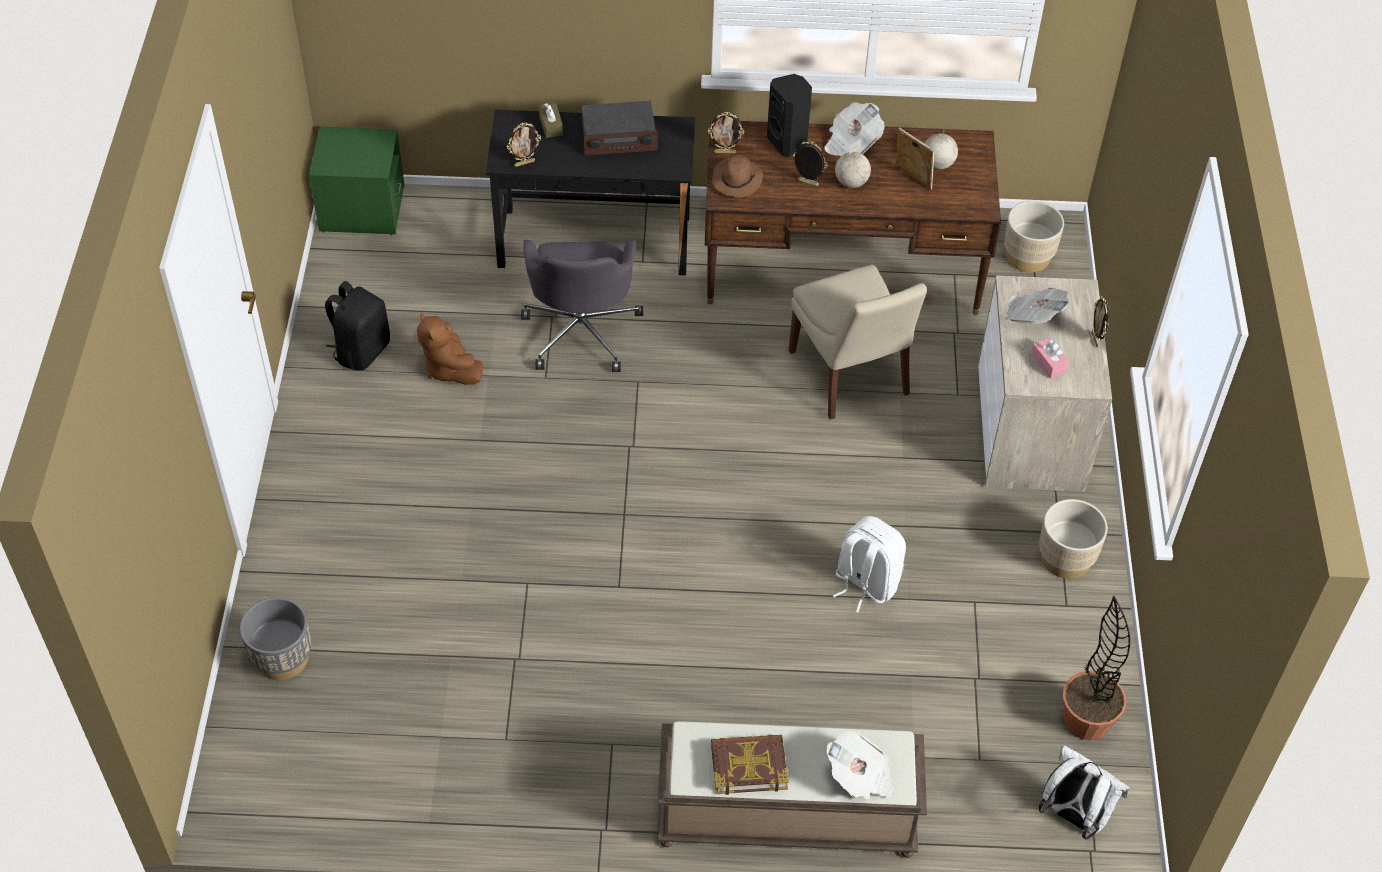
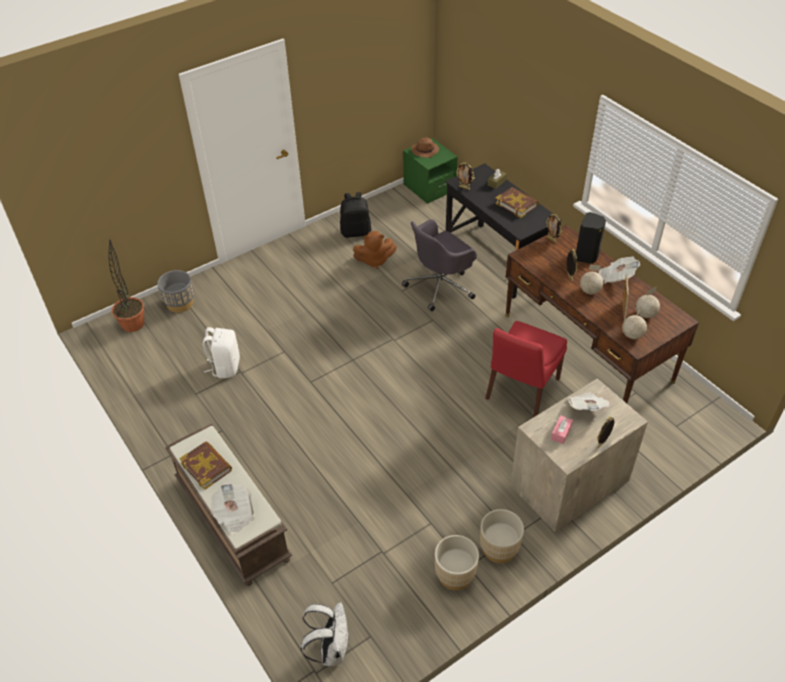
camera: 55 degrees right, 5 degrees down
brown plush toy [417,312,483,385] -> brown plush toy turned 120 degrees counterclockwise [353,231,397,269]
radio [582,101,658,156] -> book [495,187,538,218]
brown hat [712,155,763,198] -> brown hat moved to [411,137,439,158]
beige chair [789,265,927,420] -> red chair [485,321,567,417]
white backpack [833,516,906,613] -> white backpack moved to [203,327,240,378]
beige planter [1004,201,1064,273] -> beige planter moved to [435,535,479,590]
potted plant [1063,595,1130,740] -> potted plant moved to [109,239,144,332]
none -> globe [622,307,647,339]

